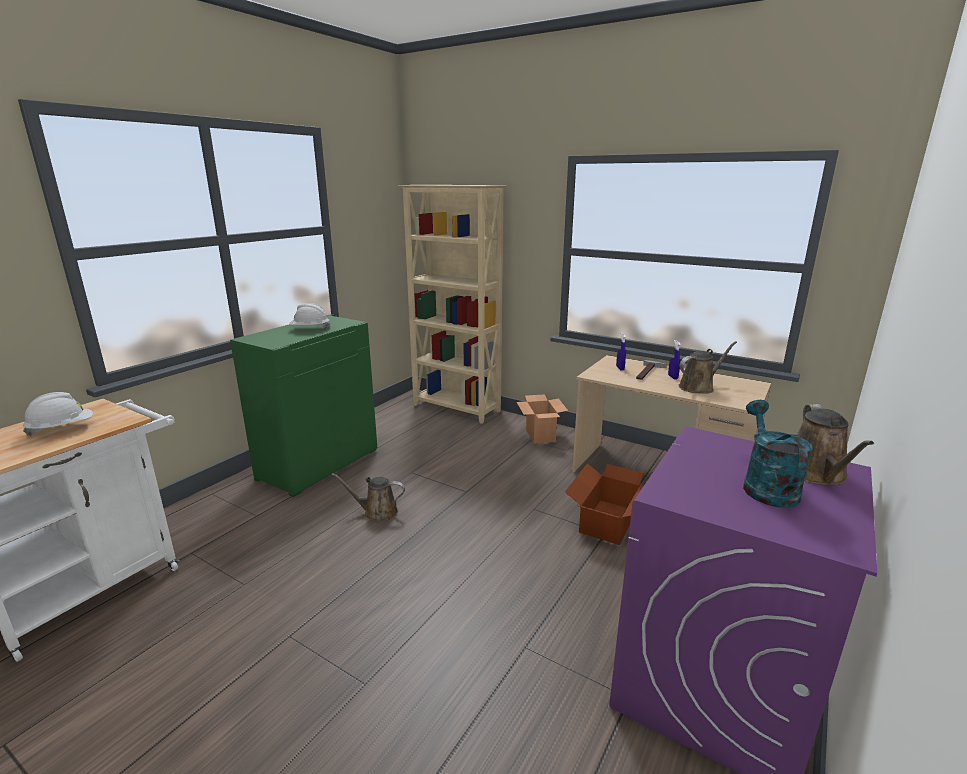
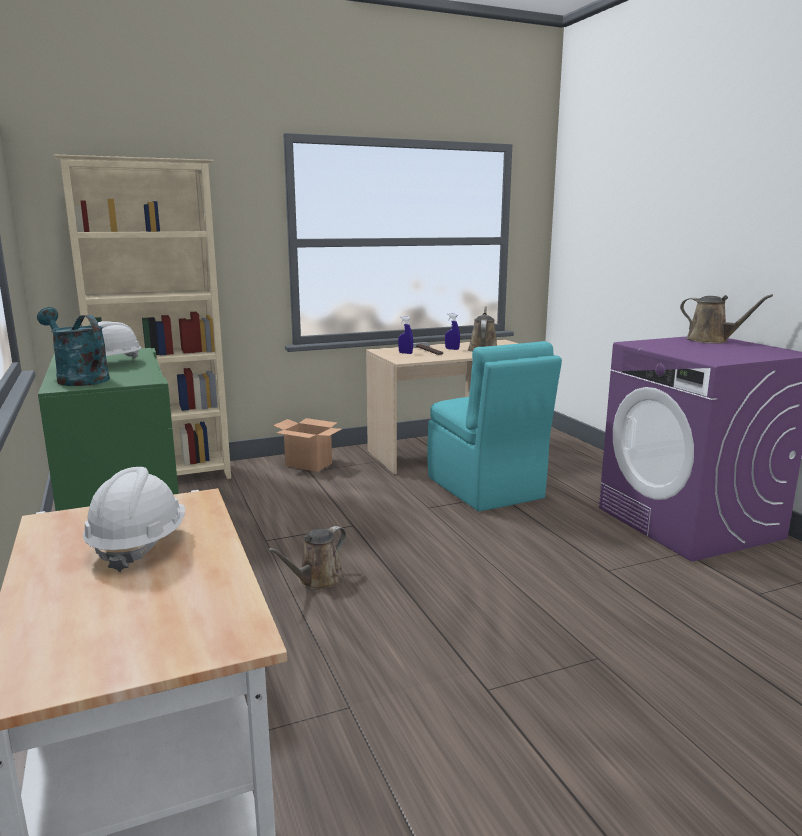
camera: 55 degrees left, 5 degrees down
cardboard box [565,463,645,545] -> turquoise chair [427,341,562,511]
turquoise watering can [743,400,813,508] -> turquoise watering can moved to [37,307,110,386]

